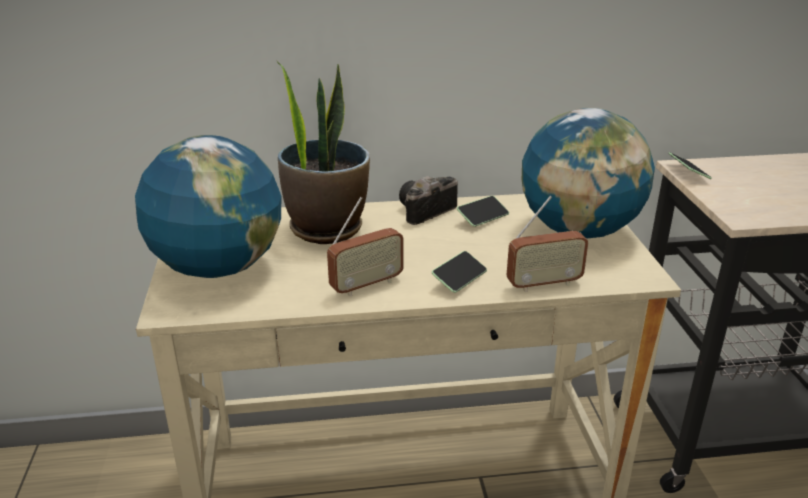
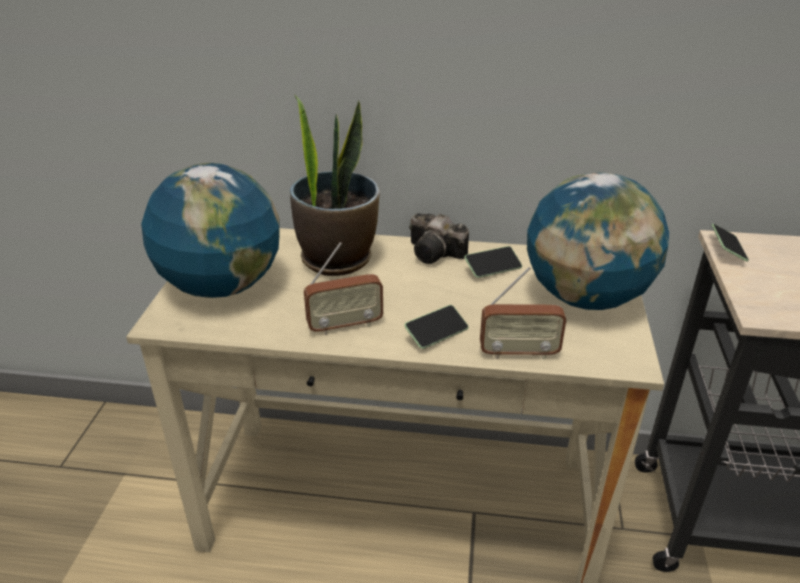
camera: 15 degrees right, 5 degrees up
camera [399,176,458,225] -> camera turned 120 degrees counterclockwise [409,213,469,264]

